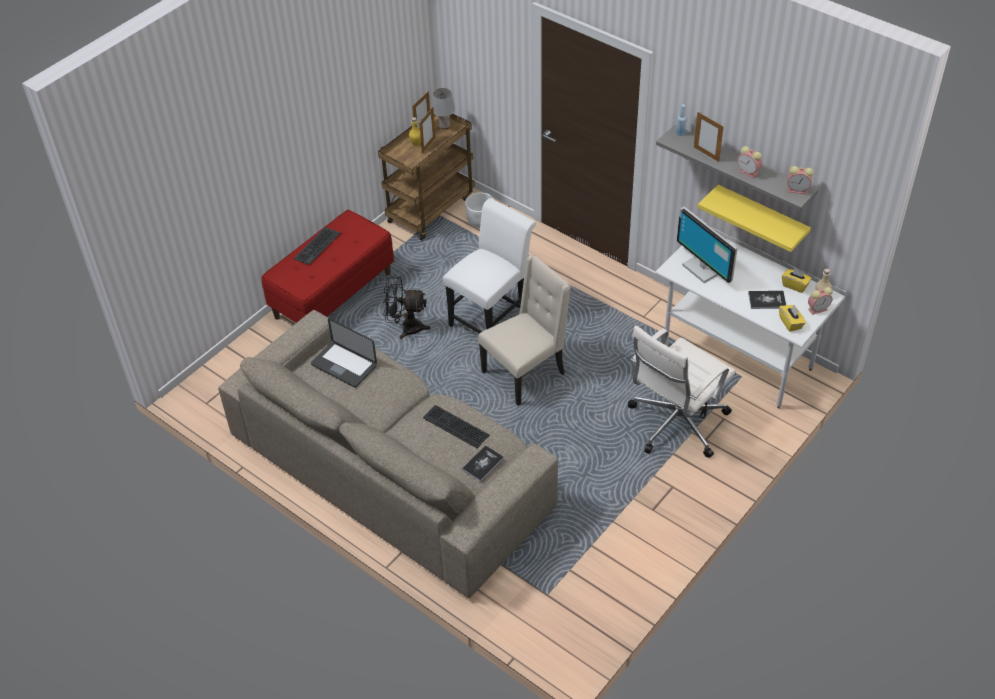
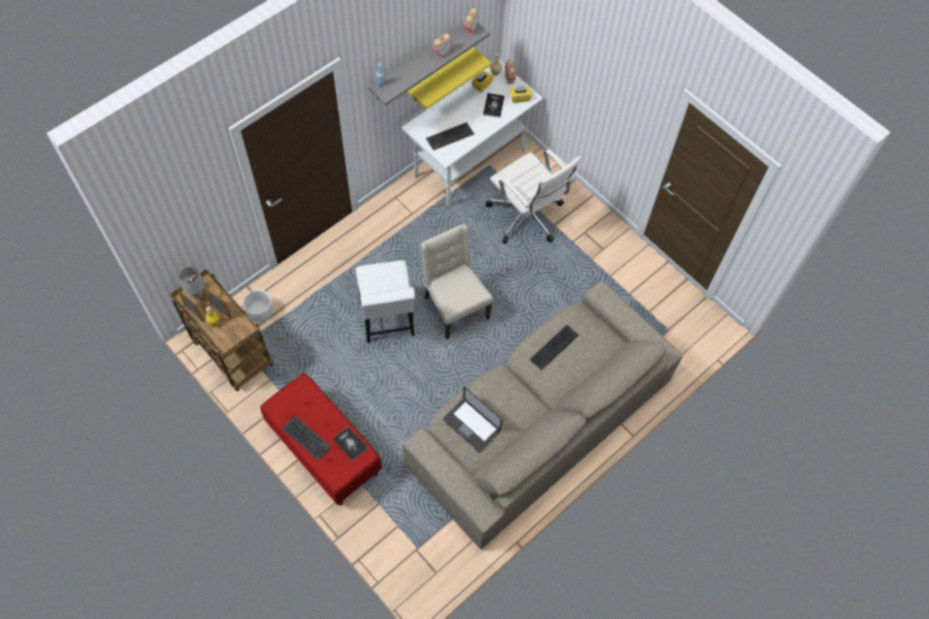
camera: 85 degrees left, 15 degrees up
laptop [311,318,377,387] -> laptop turned 90 degrees clockwise [443,387,502,452]
black fan [383,277,431,339] -> none
white chair [443,198,536,334] -> white chair turned 150 degrees counterclockwise [356,261,415,343]
book [462,445,504,482] -> book moved to [333,426,368,461]
monitor [677,207,738,283] -> keyboard [426,122,474,150]
picture frame [694,112,724,162] -> none

